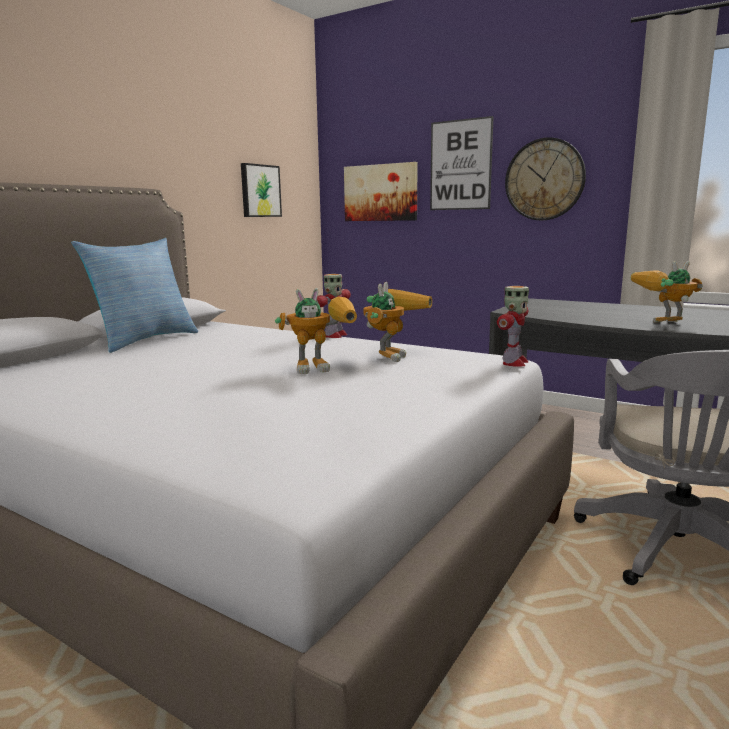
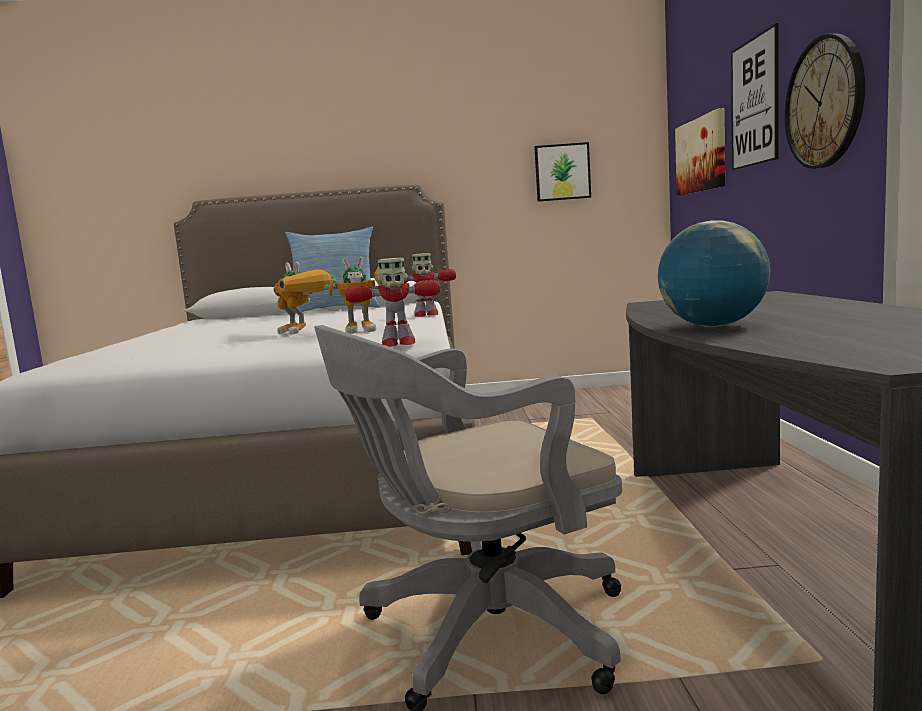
camera: 55 degrees right, 5 degrees down
toy robot [631,261,703,323] -> globe [658,220,770,327]

